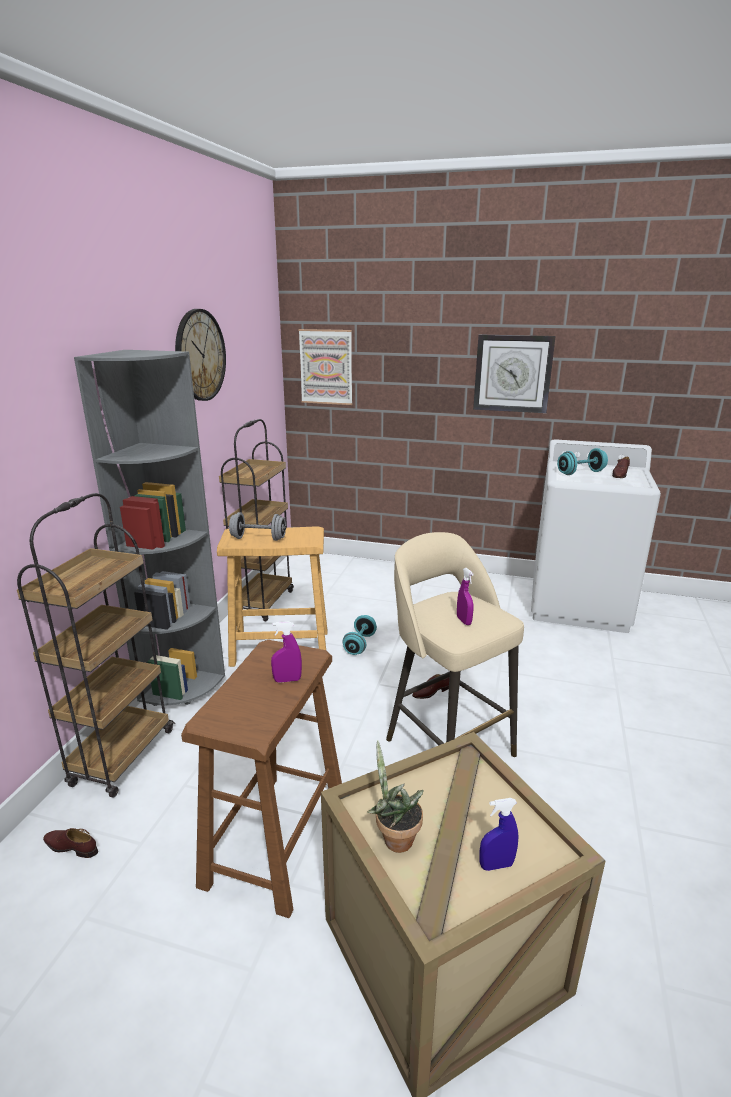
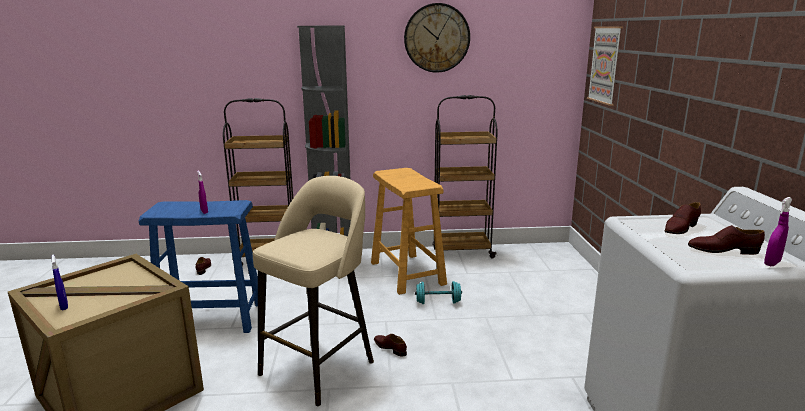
camera: 70 degrees right, 5 degrees down
brown stool [181,640,342,918] -> blue stool [139,200,258,333]
grey dumbbell [229,512,286,541] -> none
potted plant [367,740,423,853] -> none
purple spray bottle [457,568,474,625] -> purple spray bottle moved to [764,197,792,266]
wall clock [473,334,556,413] -> none
turquoise dumbbell [557,448,608,475] -> brown shoe [665,202,701,234]

